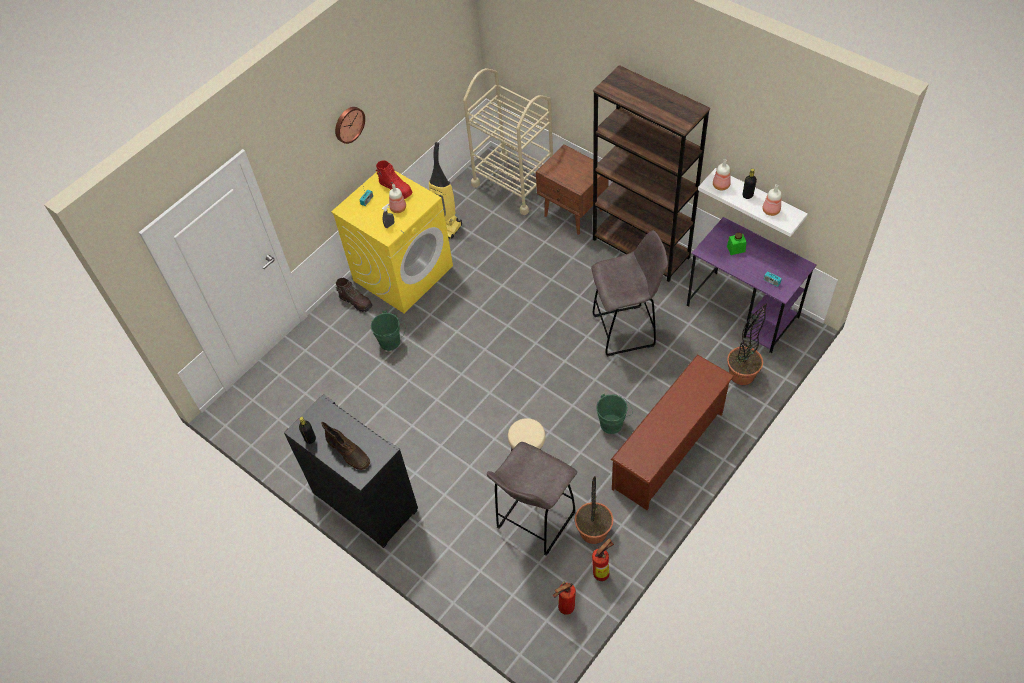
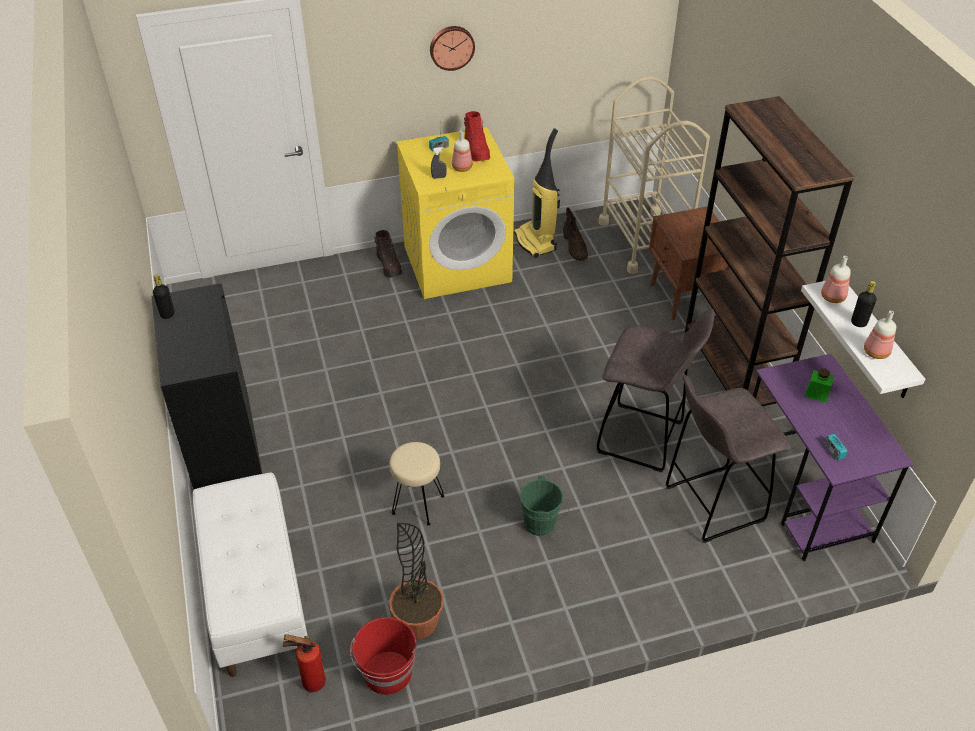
camera: 30 degrees right, 10 degrees down
brown boot [321,422,370,470] -> brown boot moved to [563,207,588,261]
green bucket [371,310,406,351] -> none
grey stool [487,442,577,556] -> grey stool moved to [665,375,792,543]
fire extinguisher [592,538,614,581] -> red bucket [350,617,417,695]
brown shoe rack [611,354,734,510] -> none
potted plant [727,303,767,385] -> none
none -> white bench [193,472,307,677]

